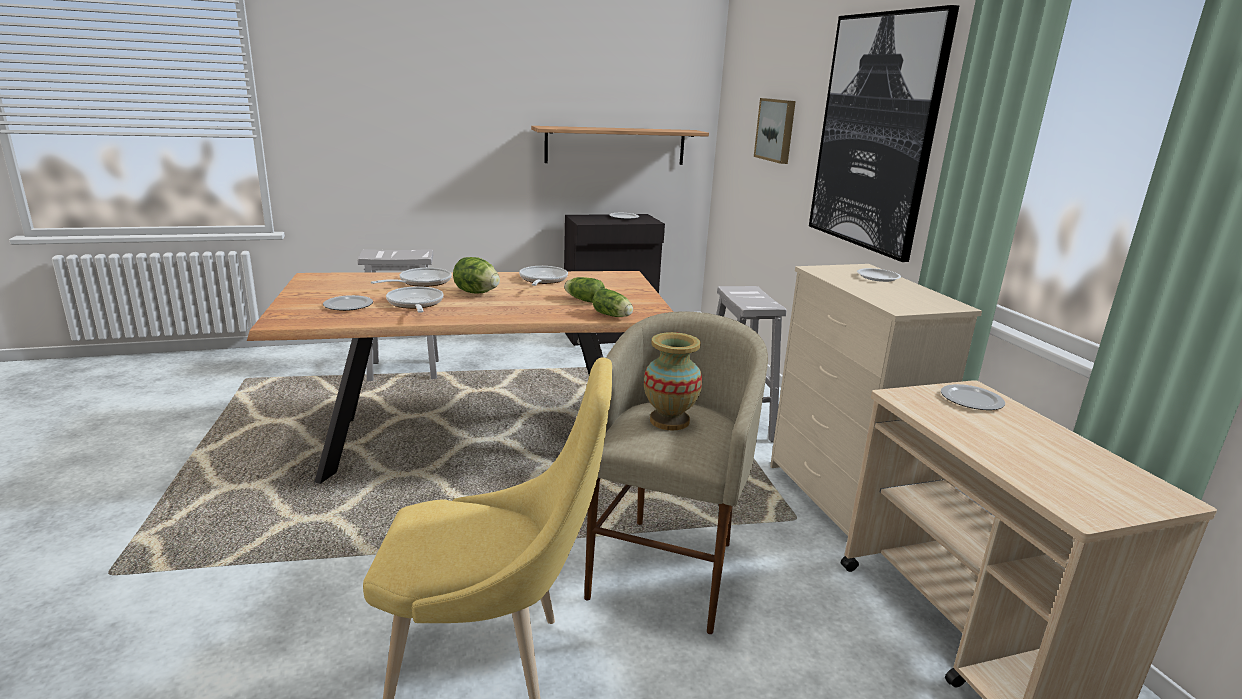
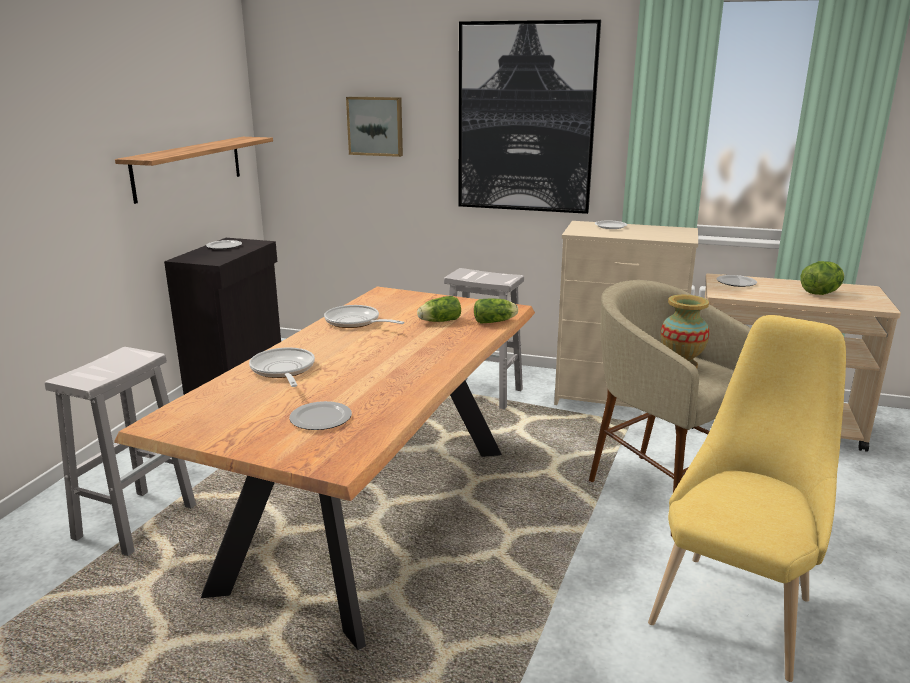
camera: 55 degrees left, 0 degrees up
frying pan [386,286,444,313] -> none
lettuce [453,257,500,293] -> lettuce moved to [801,261,844,295]

